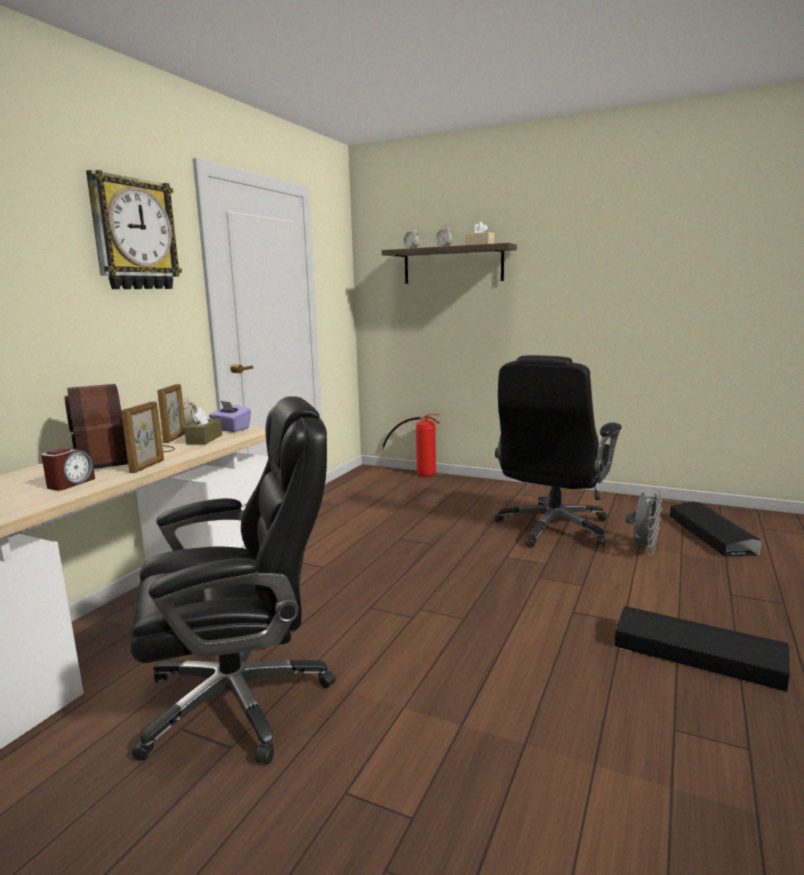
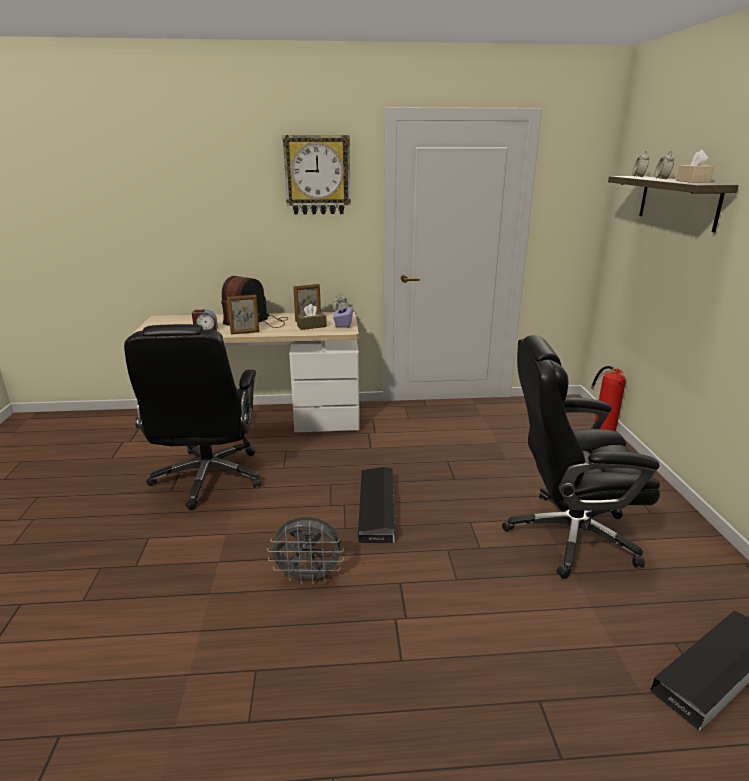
camera: 60 degrees right, 10 degrees up
black office chair [130,396,336,765] -> black office chair turned 45 degrees clockwise [124,324,261,510]
black storage box [614,606,790,692] -> black storage box moved to [358,467,395,543]
grey fan [625,490,662,555] -> grey fan moved to [267,517,344,585]

